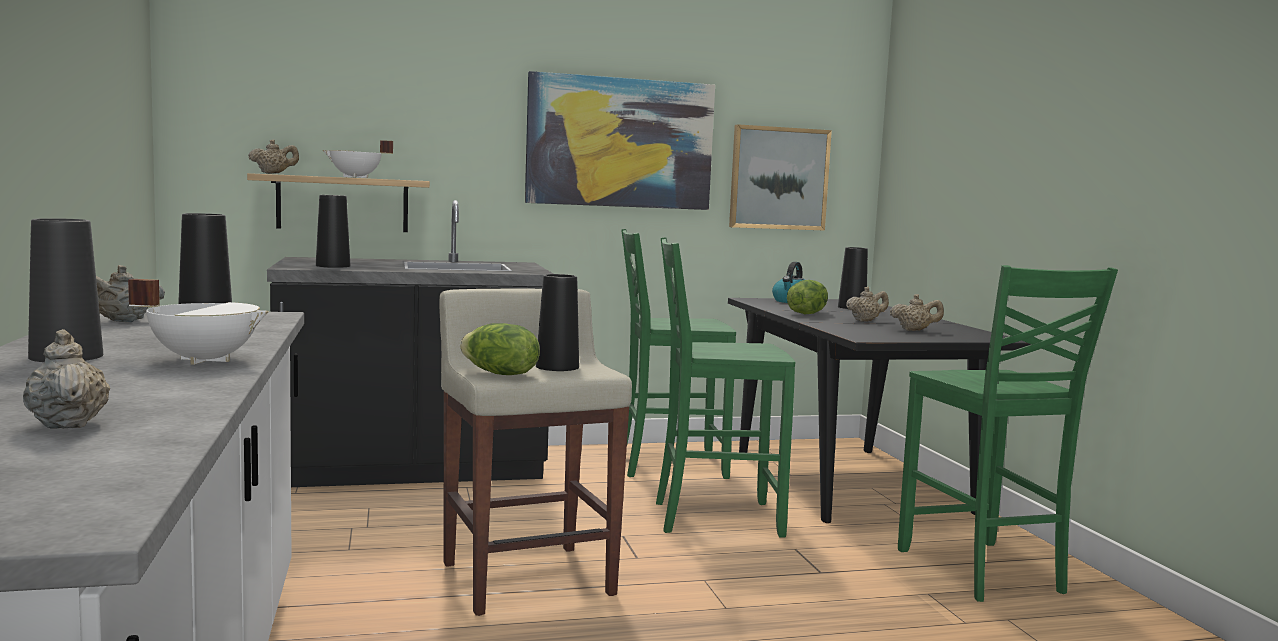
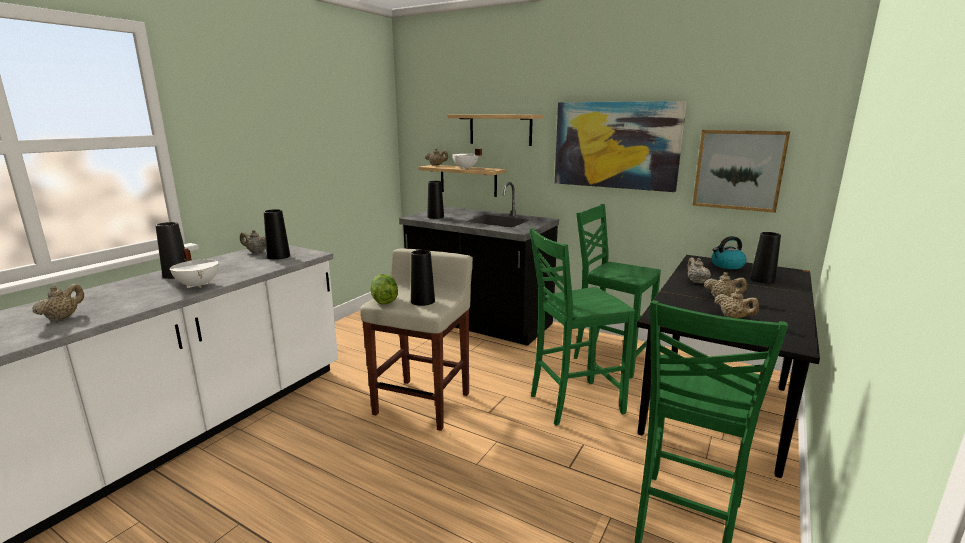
camera: 45 degrees right, 10 degrees up
green chair [656,237,795,538] -> green chair turned 60 degrees counterclockwise [529,228,635,426]
lettuce [787,280,828,314] -> beige teapot [688,257,711,283]
none -> shelf [447,114,543,146]

